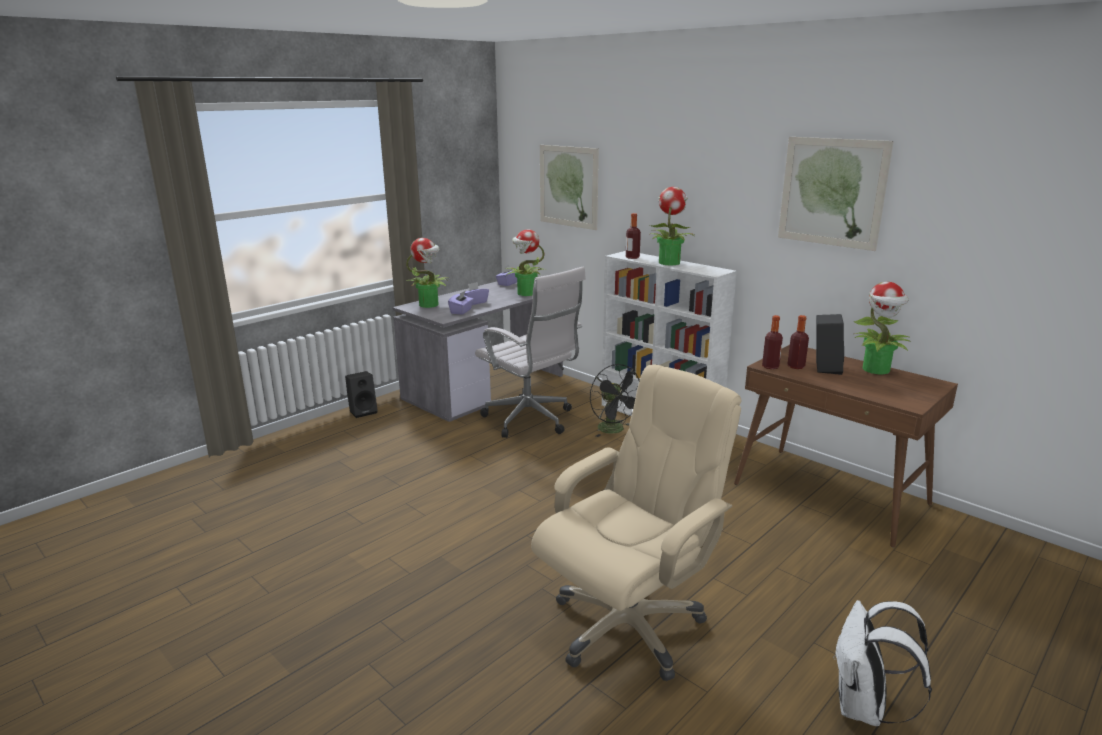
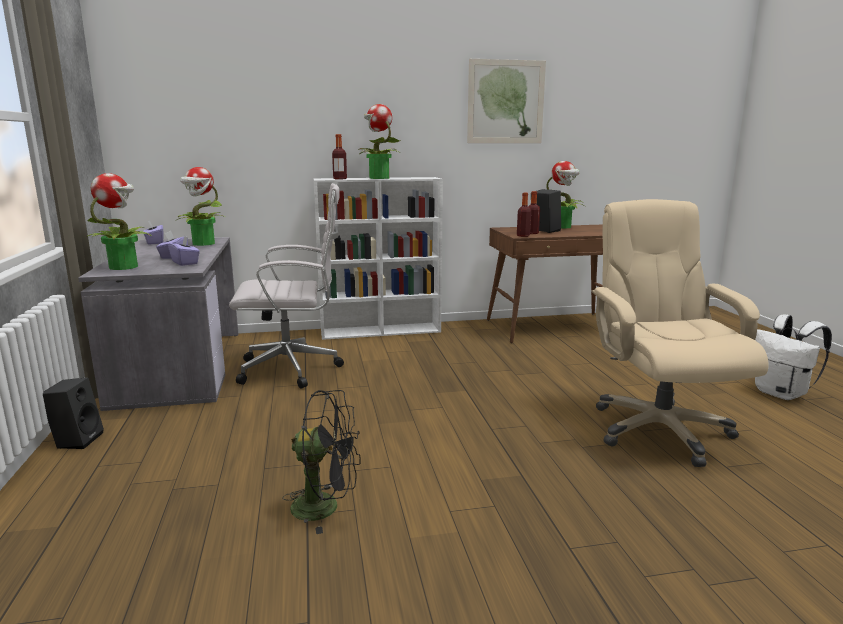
camera: 55 degrees left, 5 degrees down
picture [540,145,599,230] -> none
black fan [590,364,640,437] -> black fan moved to [282,390,361,534]

